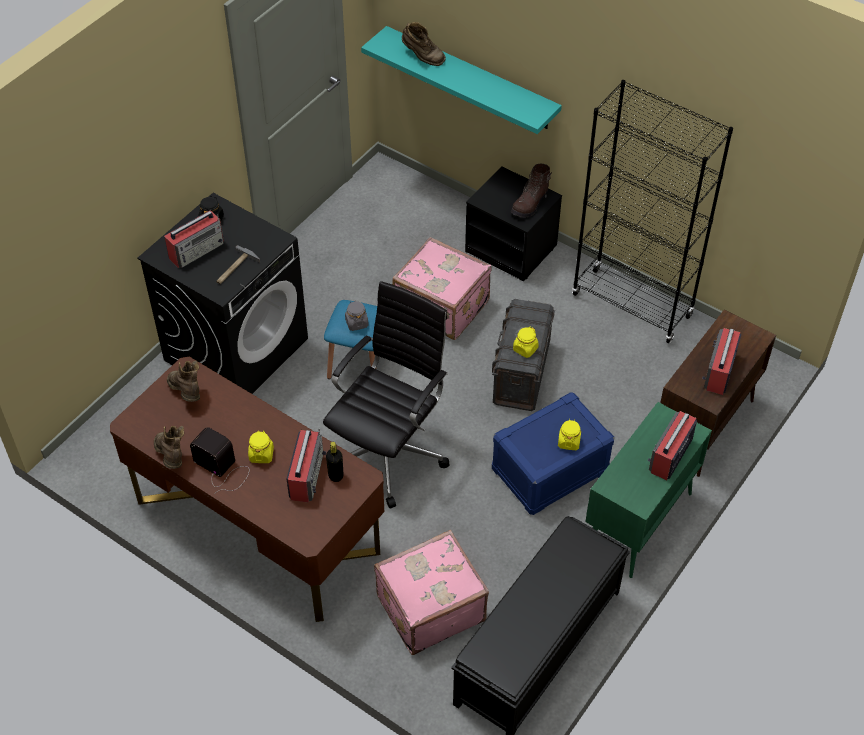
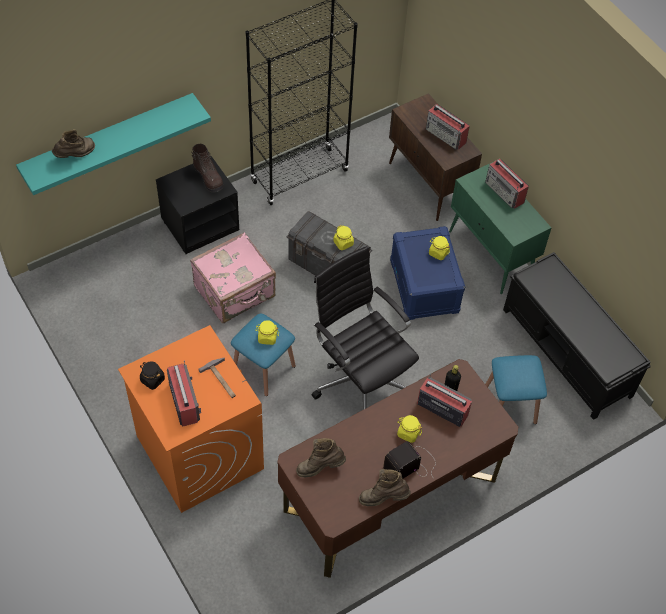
camera: 70 degrees left, 5 degrees up
black washing machine [138,193,308,394] -> orange washing machine [118,325,264,513]
grey jar [345,300,369,331] -> yellow jar [256,320,279,345]
pink suitcase [374,530,489,655] -> blue stool [485,355,547,424]

